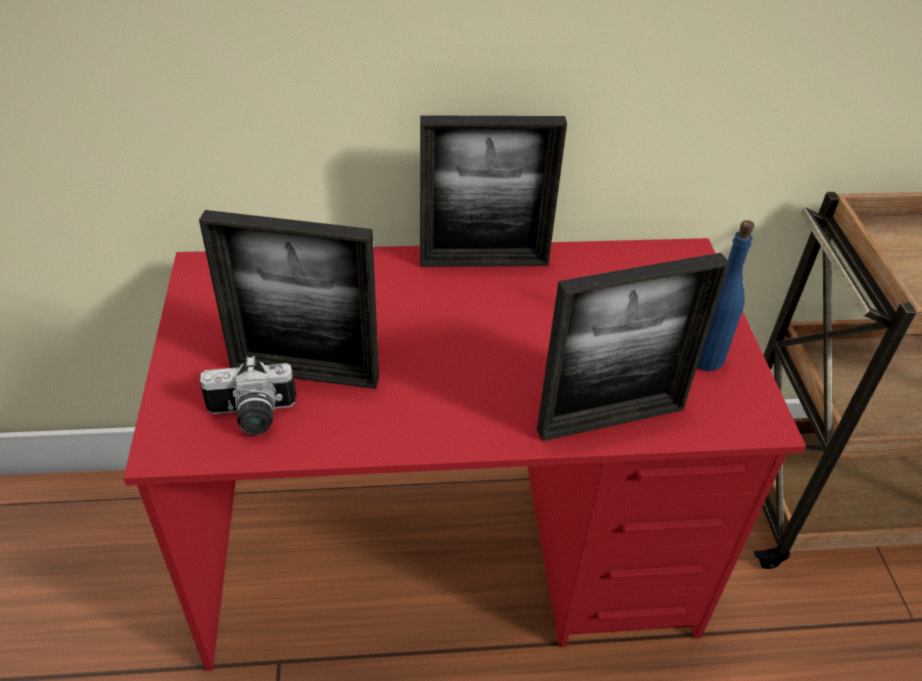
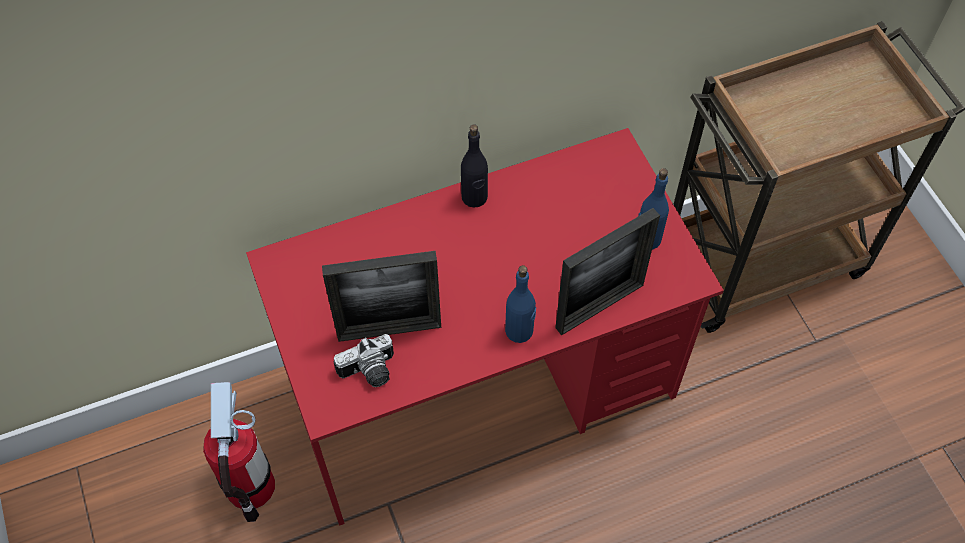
camera: 15 degrees left, 15 degrees up
picture frame [420,115,567,267] -> black bottle [461,124,488,208]
none -> fire extinguisher [203,382,275,522]
none -> blue bottle [505,265,536,343]

